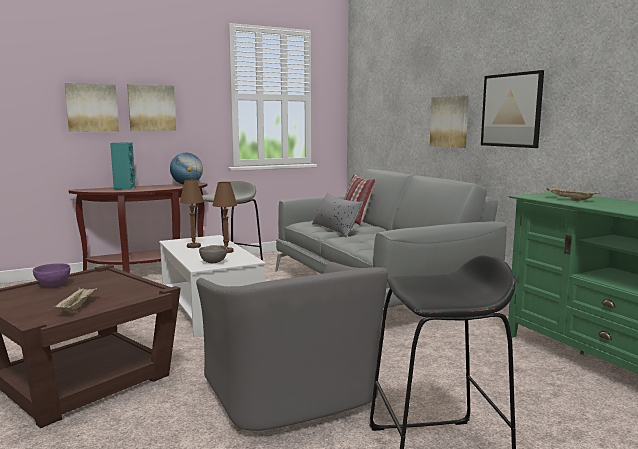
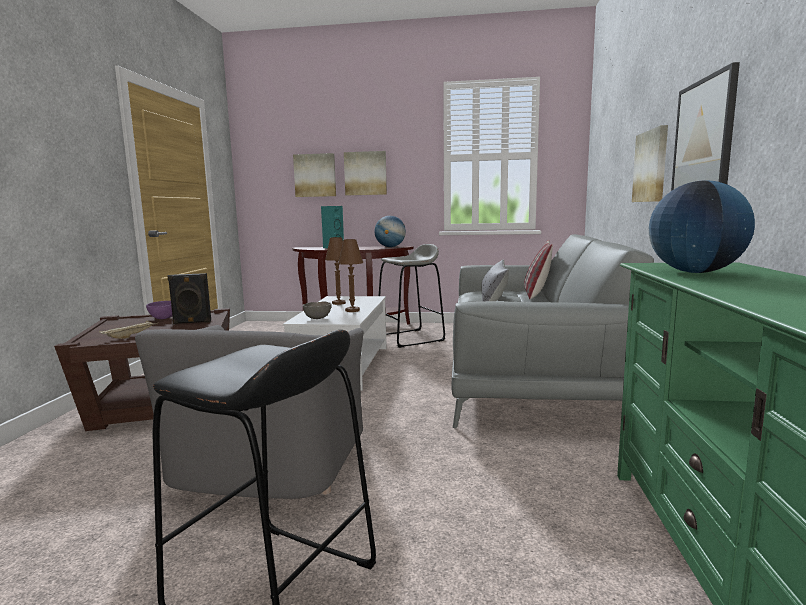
camera: 35 degrees right, 0 degrees up
beige tray [546,187,600,201] -> globe [649,180,755,273]
none -> black speaker [167,273,211,324]

